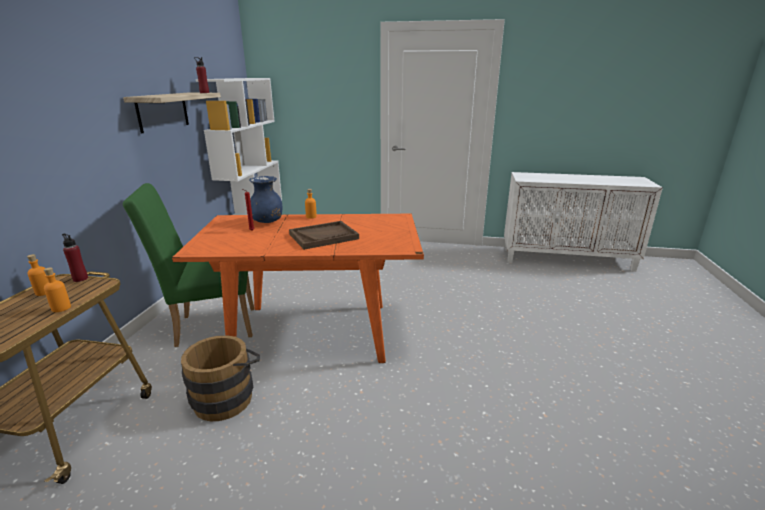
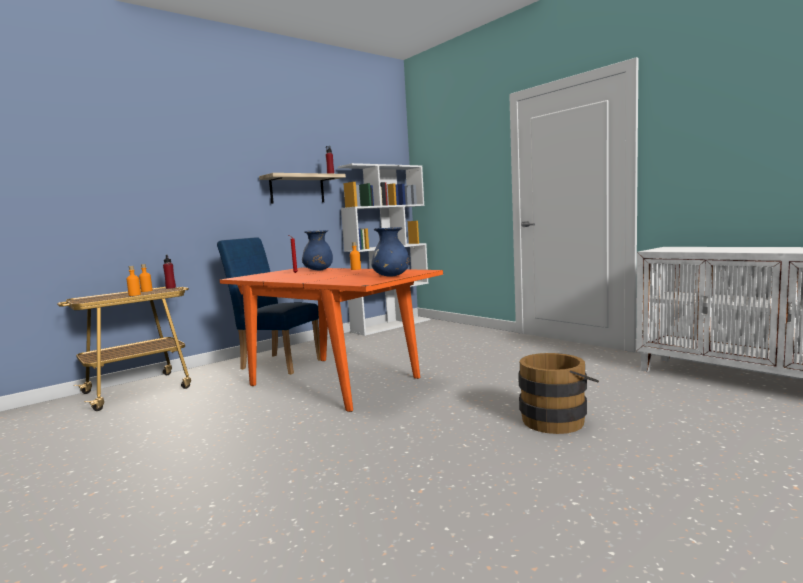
camera: 40 degrees right, 15 degrees down
green chair [122,183,254,347] -> blue chair [217,237,320,374]
brown bucket [181,335,260,421] -> brown bucket moved to [518,353,599,434]
brown tray [289,221,359,250] -> none
none -> blue vase [371,227,409,277]

